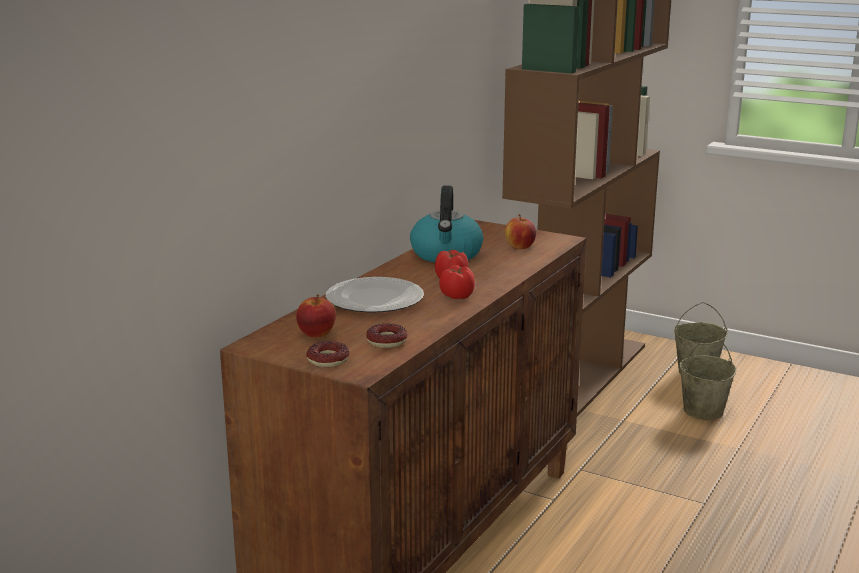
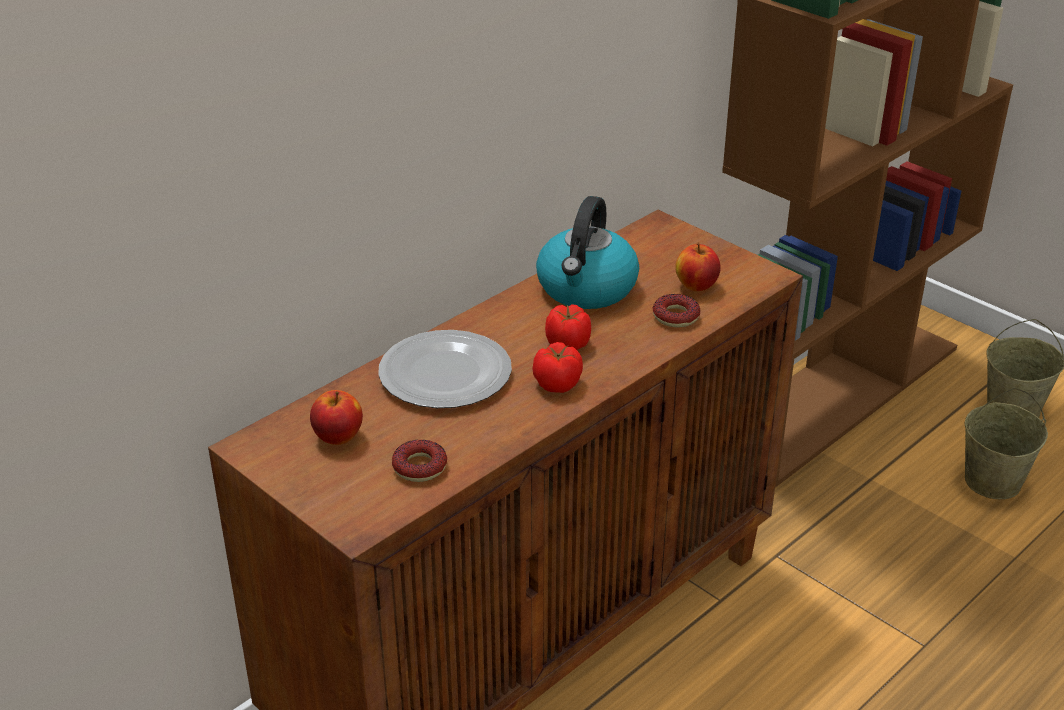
camera: 15 degrees right, 15 degrees up
donut [306,341,349,367] -> donut moved to [653,294,700,327]

